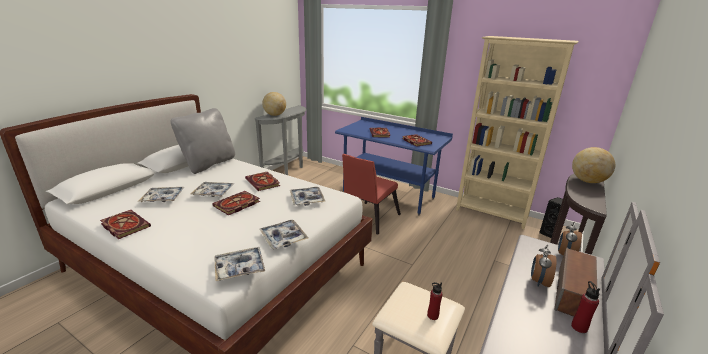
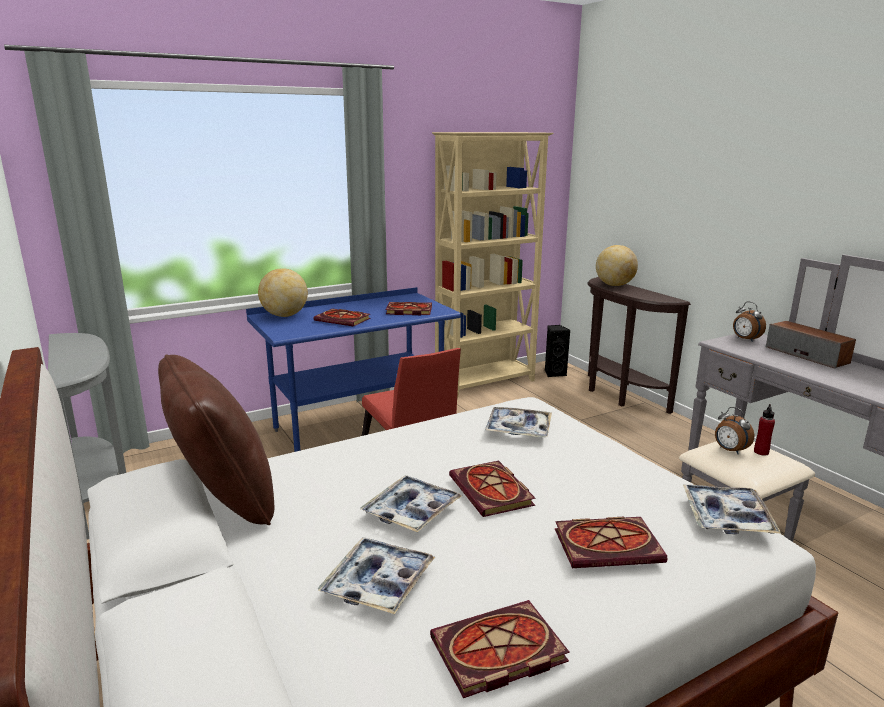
camera: 60 degrees left, 5 degrees down
grey pillow [170,108,235,174] -> brown pillow [158,354,274,525]
book [245,172,280,191] -> book moved to [555,517,668,568]
tray [259,220,308,249] -> none
globe [262,92,286,116] -> globe moved to [258,268,308,317]
alarm clock [531,244,557,287] -> alarm clock moved to [715,407,754,455]
red bottle [571,281,600,333] -> none

